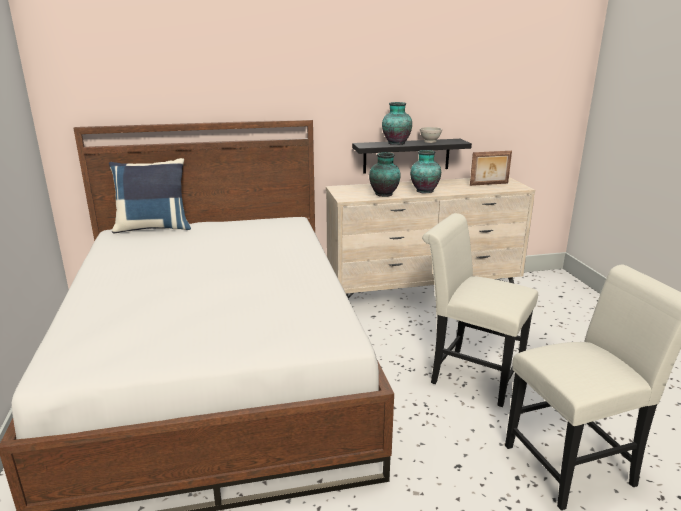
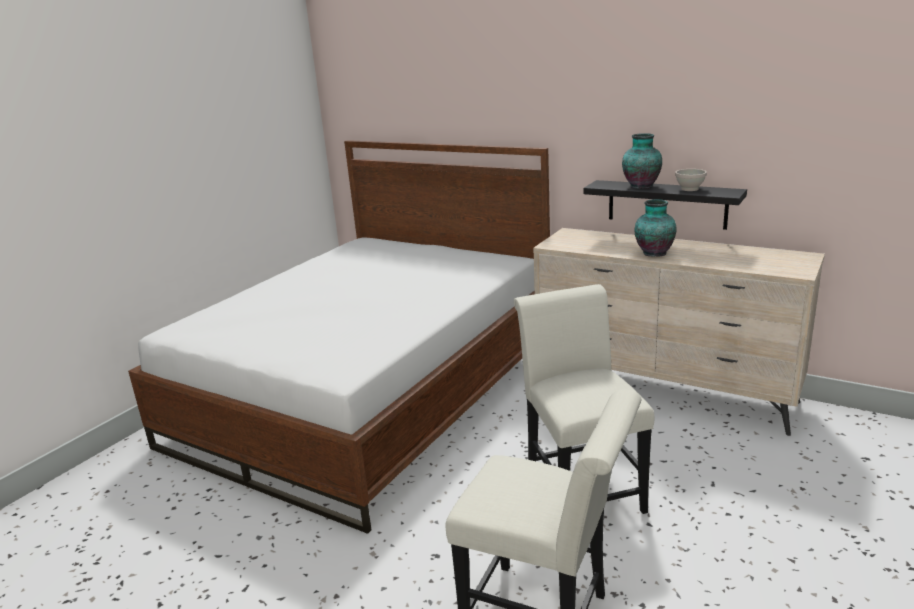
camera: 45 degrees right, 0 degrees up
blue pillow [109,158,191,233] -> none
vase [369,152,401,197] -> none
picture frame [470,151,512,186] -> none

